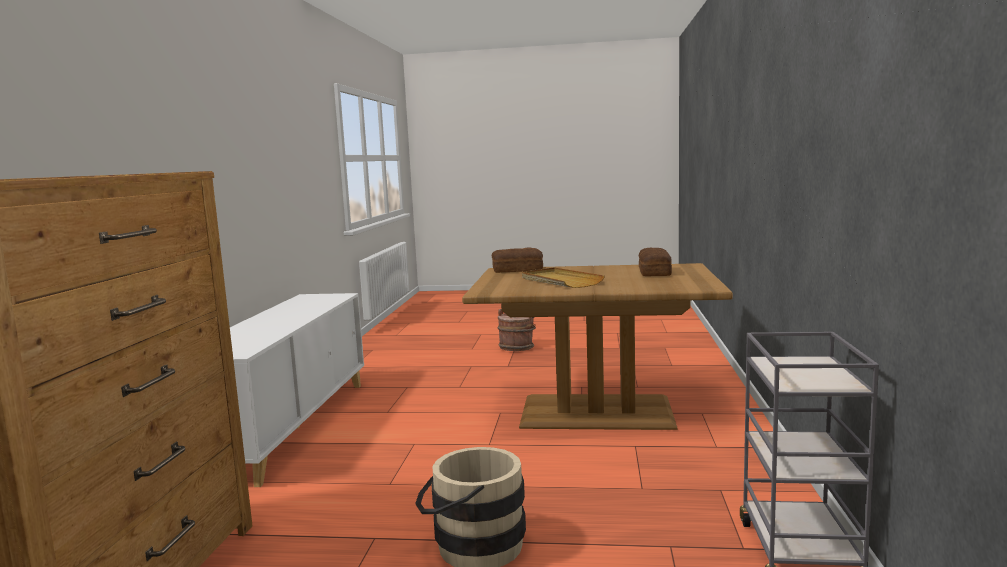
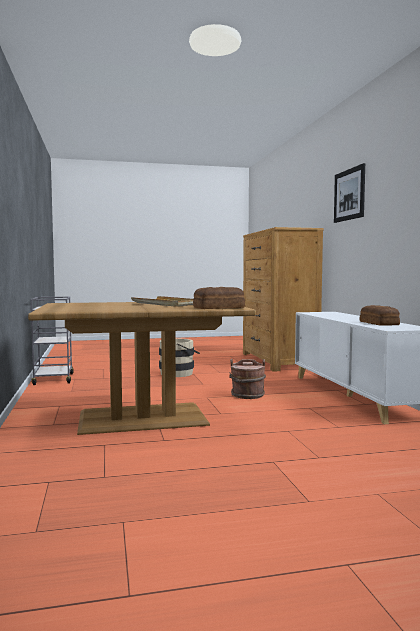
camera: 160 degrees right, 5 degrees down
brown bucket [498,309,536,351] -> brown bucket moved to [229,359,266,399]
bread [638,247,672,276] -> bread moved to [360,305,400,326]
none -> picture [334,163,365,223]

